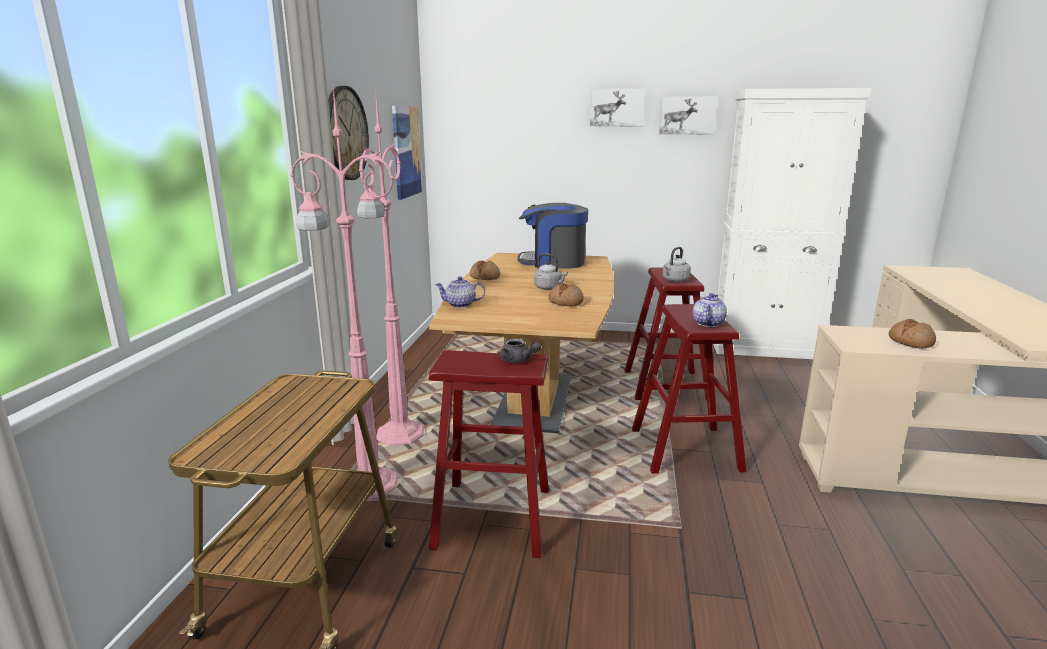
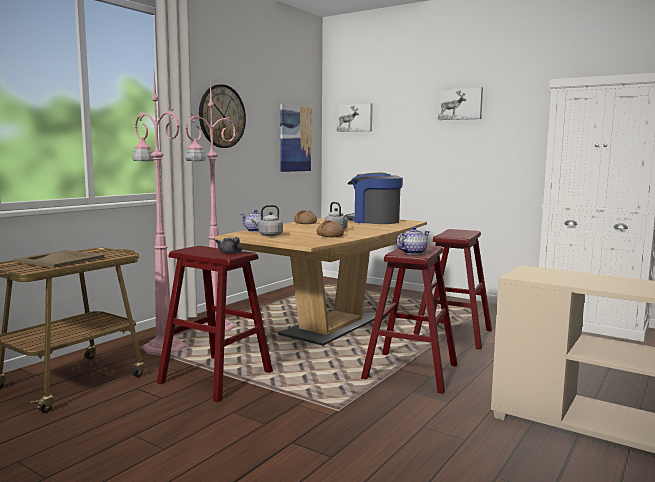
camera: 25 degrees right, 10 degrees down
picture [659,96,718,135] -> picture moved to [337,103,372,132]
grey kettle [663,247,691,282] -> grey kettle moved to [251,205,283,236]
bread [889,319,936,349] -> none
none -> beige tray [14,250,104,268]

